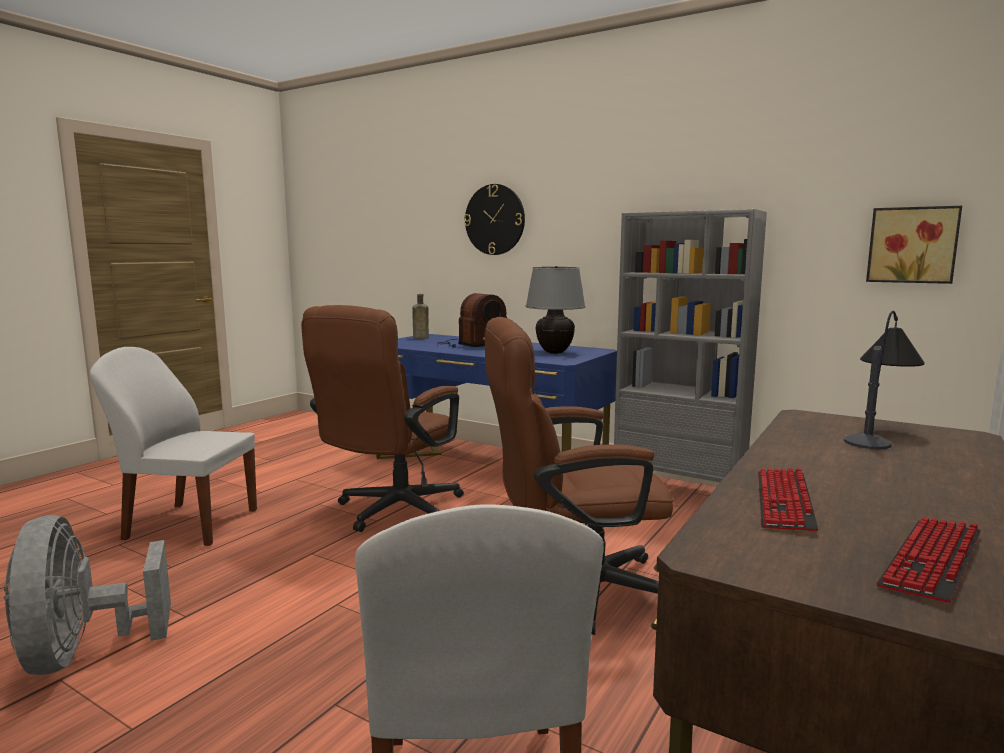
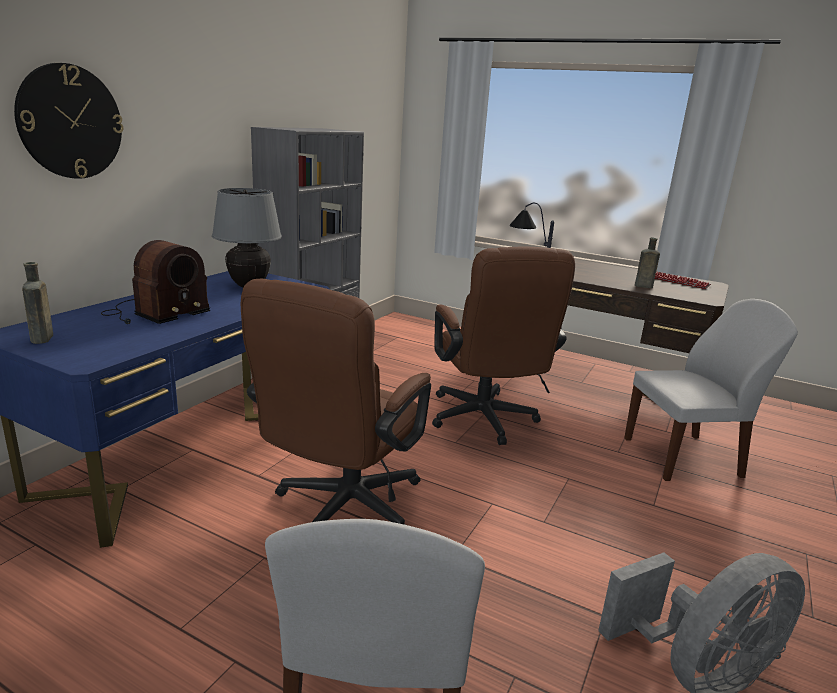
camera: 95 degrees left, 10 degrees up
brown office chair [301,305,464,532] -> brown office chair turned 90 degrees clockwise [240,279,431,525]
radio [437,293,507,348] -> radio turned 75 degrees clockwise [101,240,210,324]
keyboard [758,468,818,531] -> brown bottle [635,238,660,288]
picture [866,206,962,284] -> none

